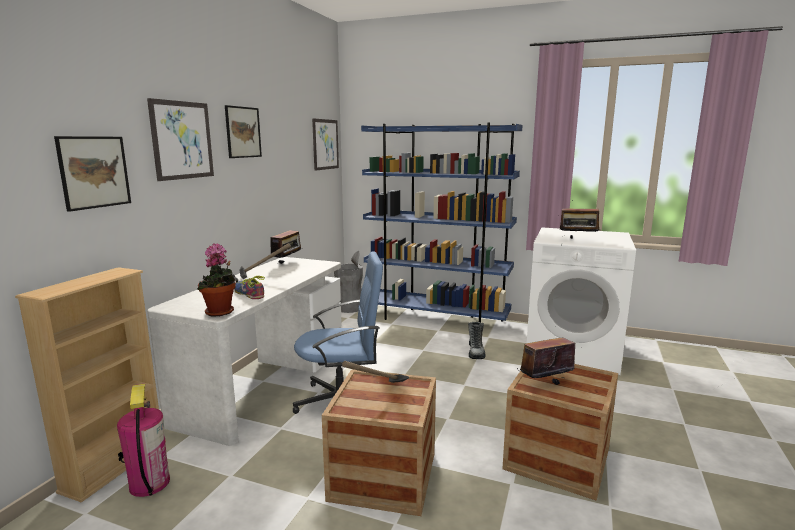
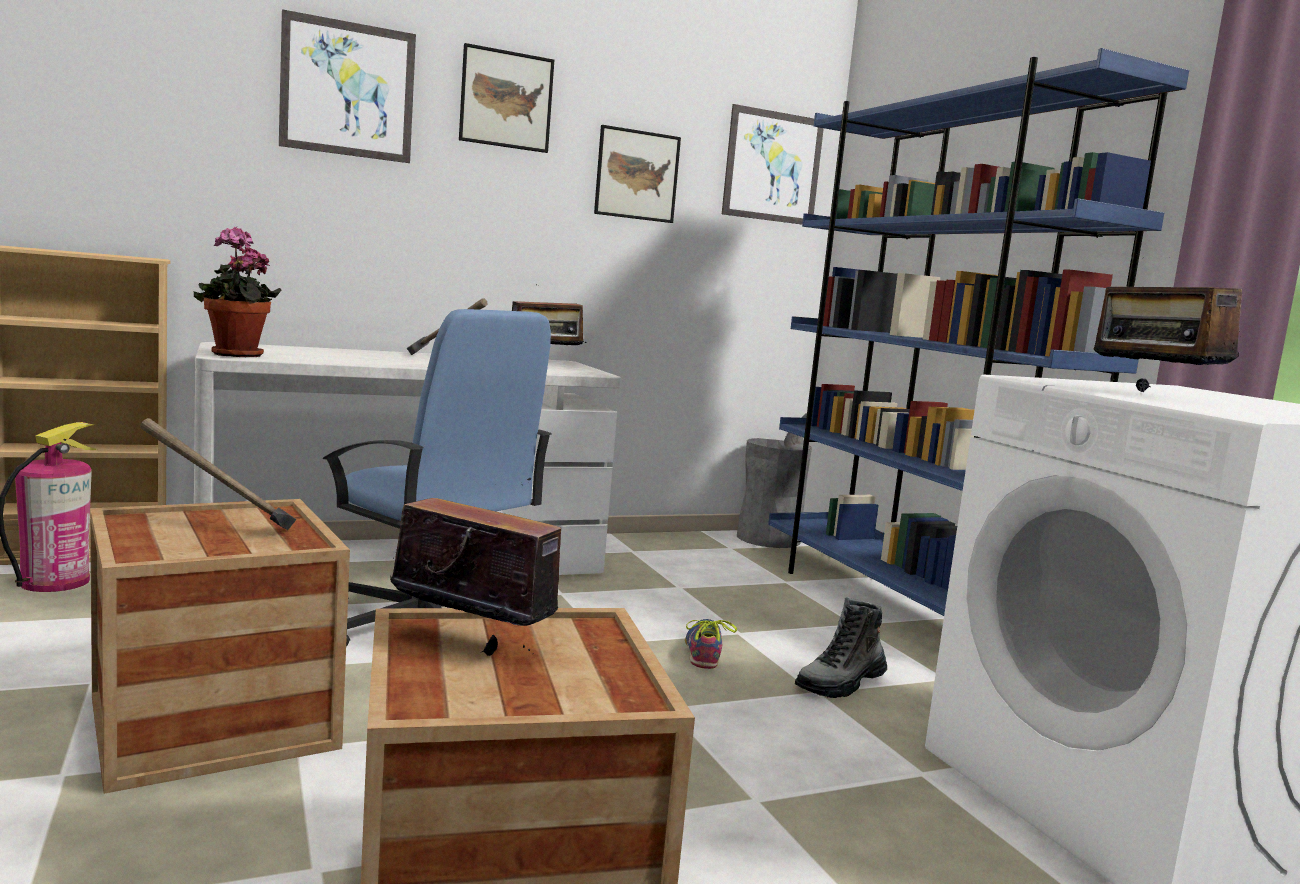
camera: 45 degrees right, 5 degrees down
picture [54,136,131,212] -> picture moved to [594,125,681,223]
shoe [234,276,265,299] -> shoe moved to [685,619,737,669]

